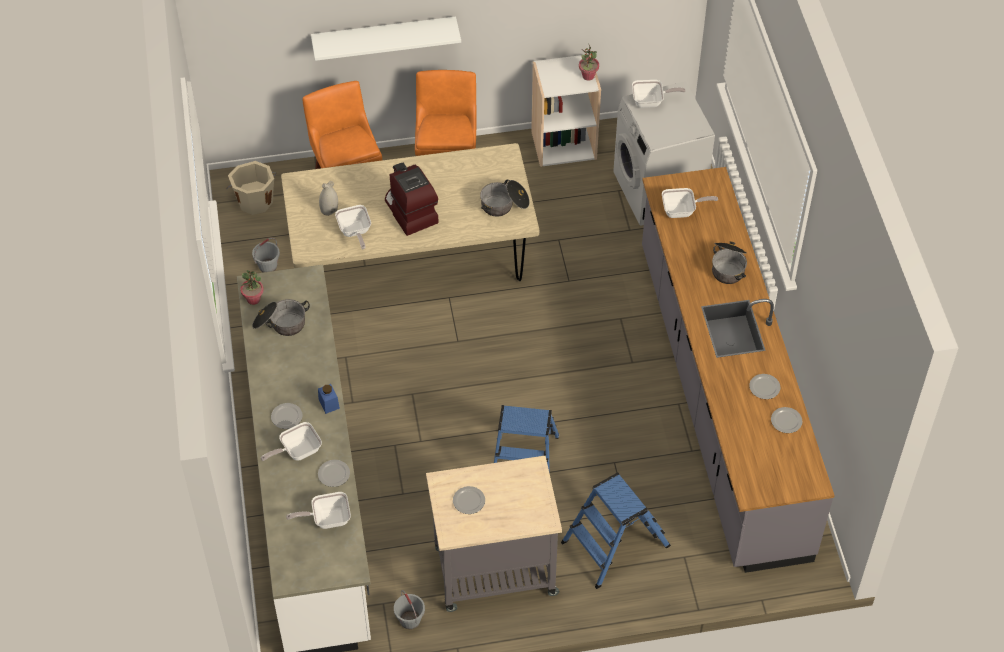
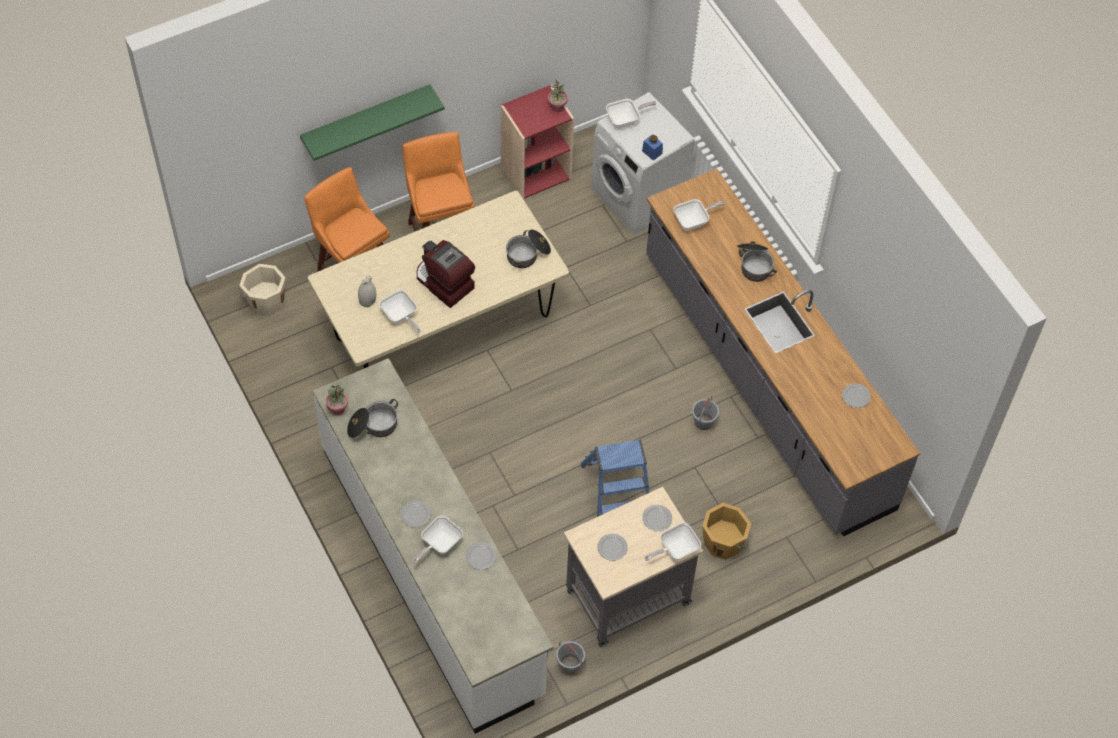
camera: 20 degrees left, 5 degrees up
grey bucket [252,238,280,273] -> grey bucket moved to [692,395,719,430]
frying pan [286,492,351,529] -> frying pan moved to [645,523,701,561]
white shelf [311,16,461,61] -> green shelf [300,84,445,161]
blue jar [318,384,340,414] -> blue jar moved to [642,135,663,161]
white bookcase [531,54,601,167] -> red bookcase [500,85,574,199]
blue step ladder [561,472,671,589] -> orange bucket [703,503,751,560]
plate [749,374,780,399] -> plate moved to [642,505,672,531]

